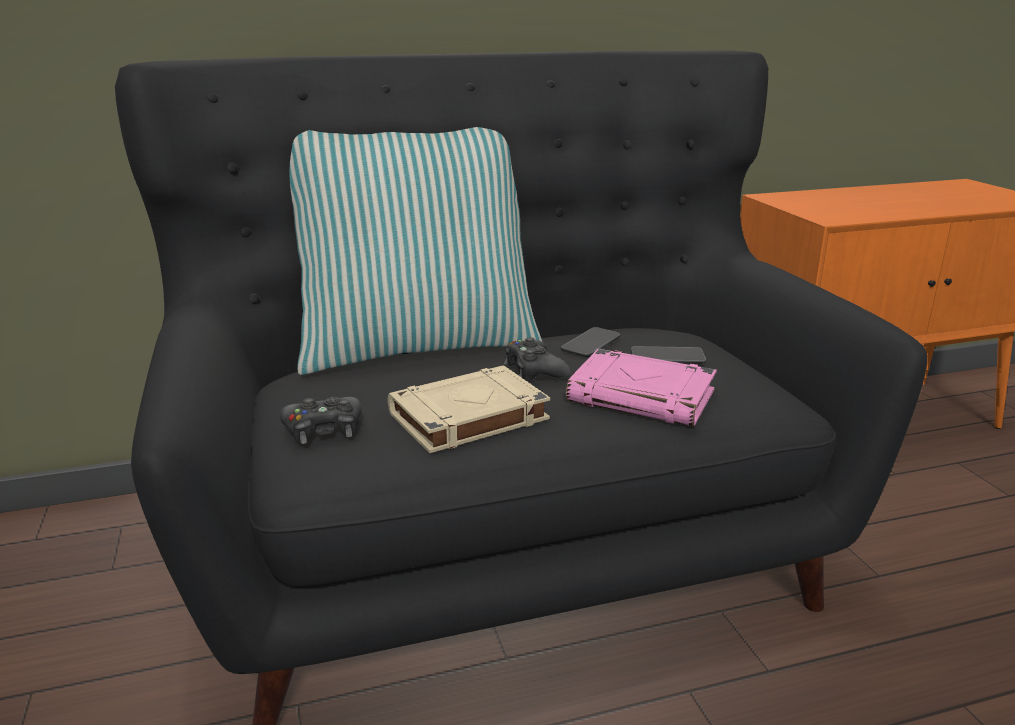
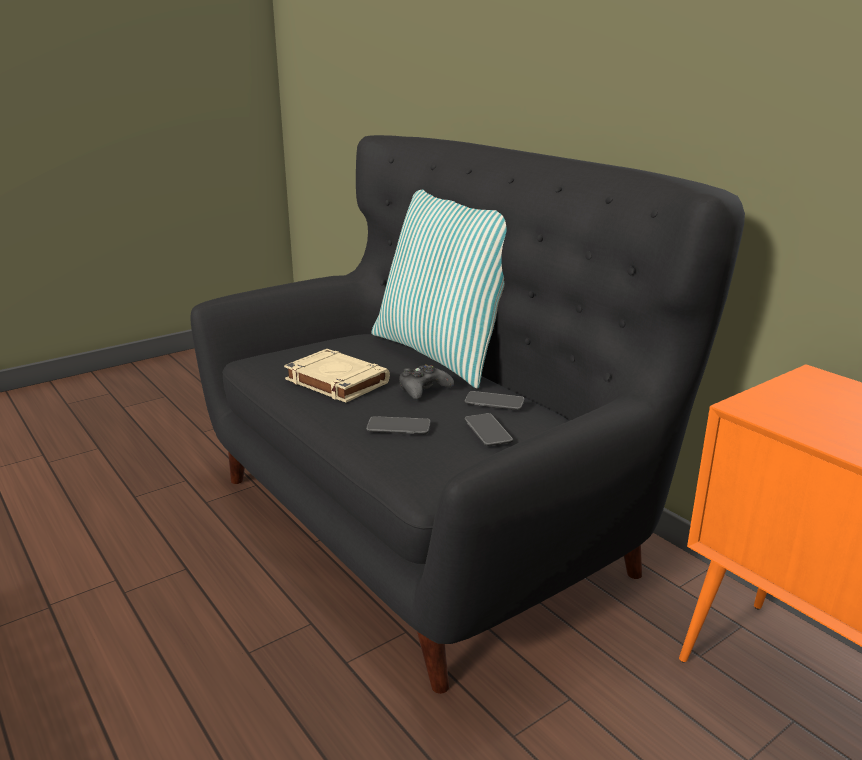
camera: 70 degrees right, 0 degrees up
black game controller [280,397,362,444] -> none
pink book [566,349,717,426] -> phone [366,416,431,434]

